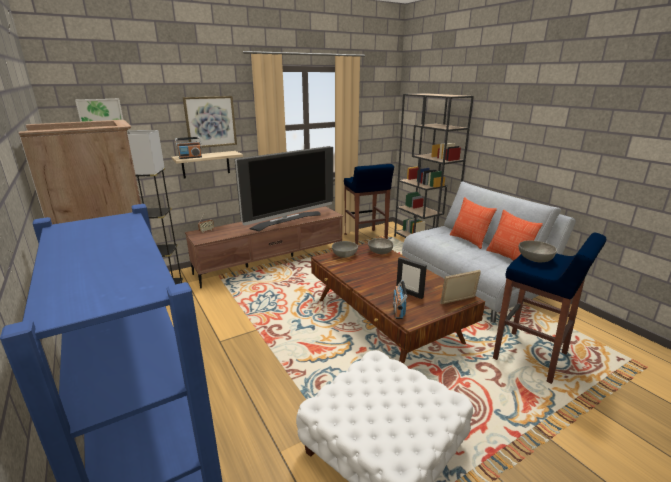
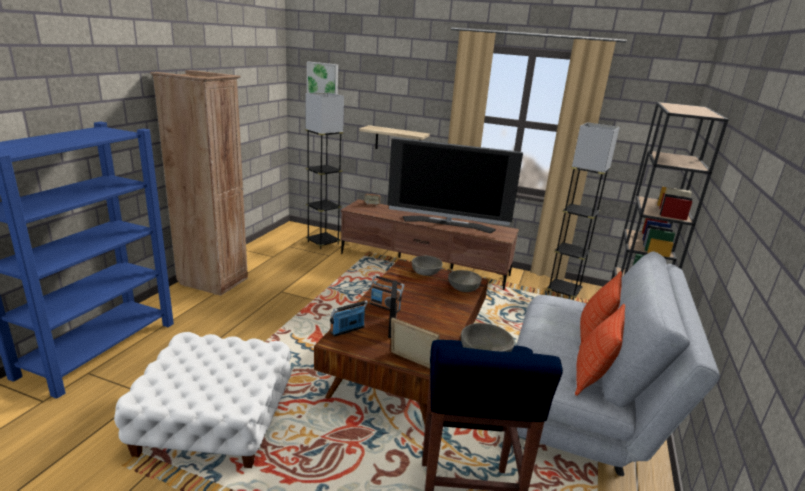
camera: 50 degrees right, 0 degrees up
radio [175,137,202,159] -> radio moved to [369,275,404,312]
picture [183,96,237,148] -> none
blue stool [344,164,394,245] -> grey floor lamp [547,122,620,300]

